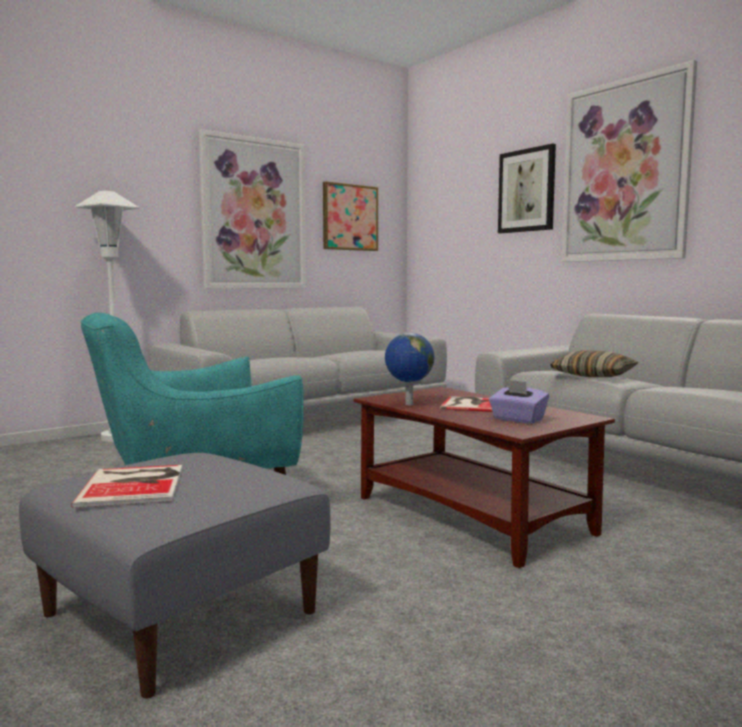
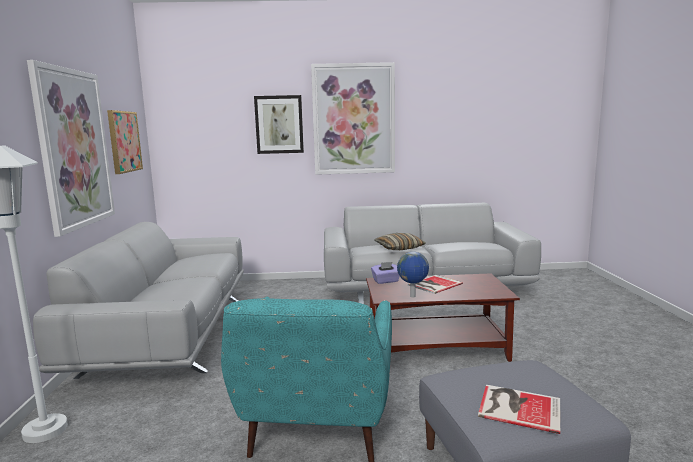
camera: 55 degrees left, 5 degrees up
purple tissue box [489,379,549,424] -> purple tissue box moved to [371,262,400,284]

